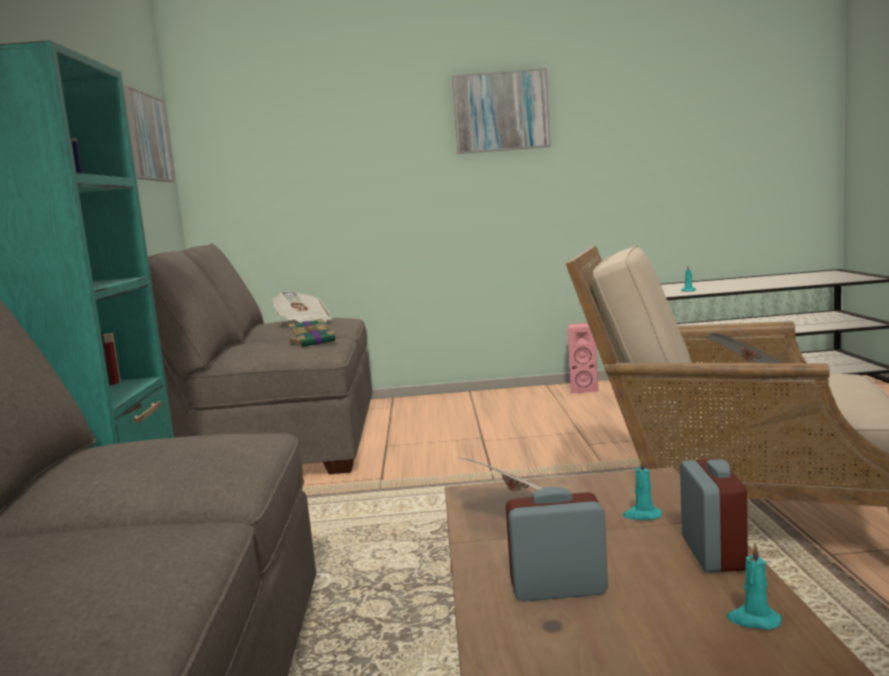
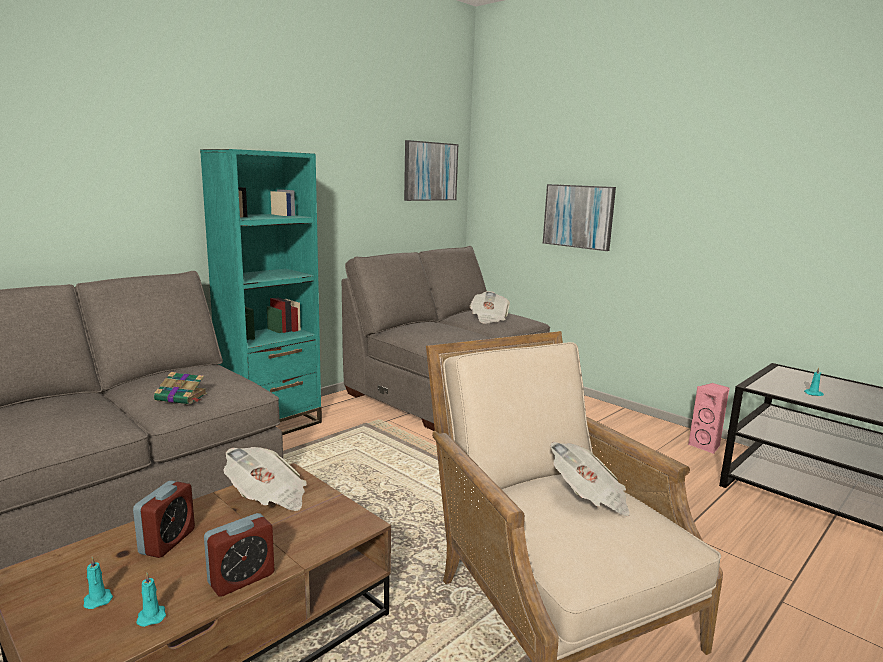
camera: 45 degrees right, 5 degrees up
book [288,319,340,347] -> book moved to [154,372,207,405]
picture [452,68,551,154] -> picture moved to [543,184,616,251]
alarm clock [506,487,608,602] -> alarm clock turned 60 degrees clockwise [133,481,195,558]
turquoise candle [623,457,662,520] -> turquoise candle moved to [84,557,113,609]

